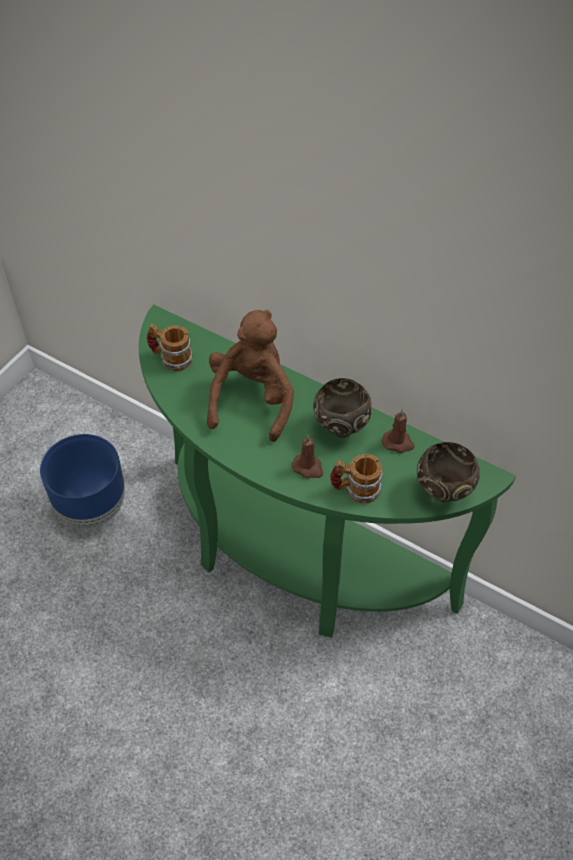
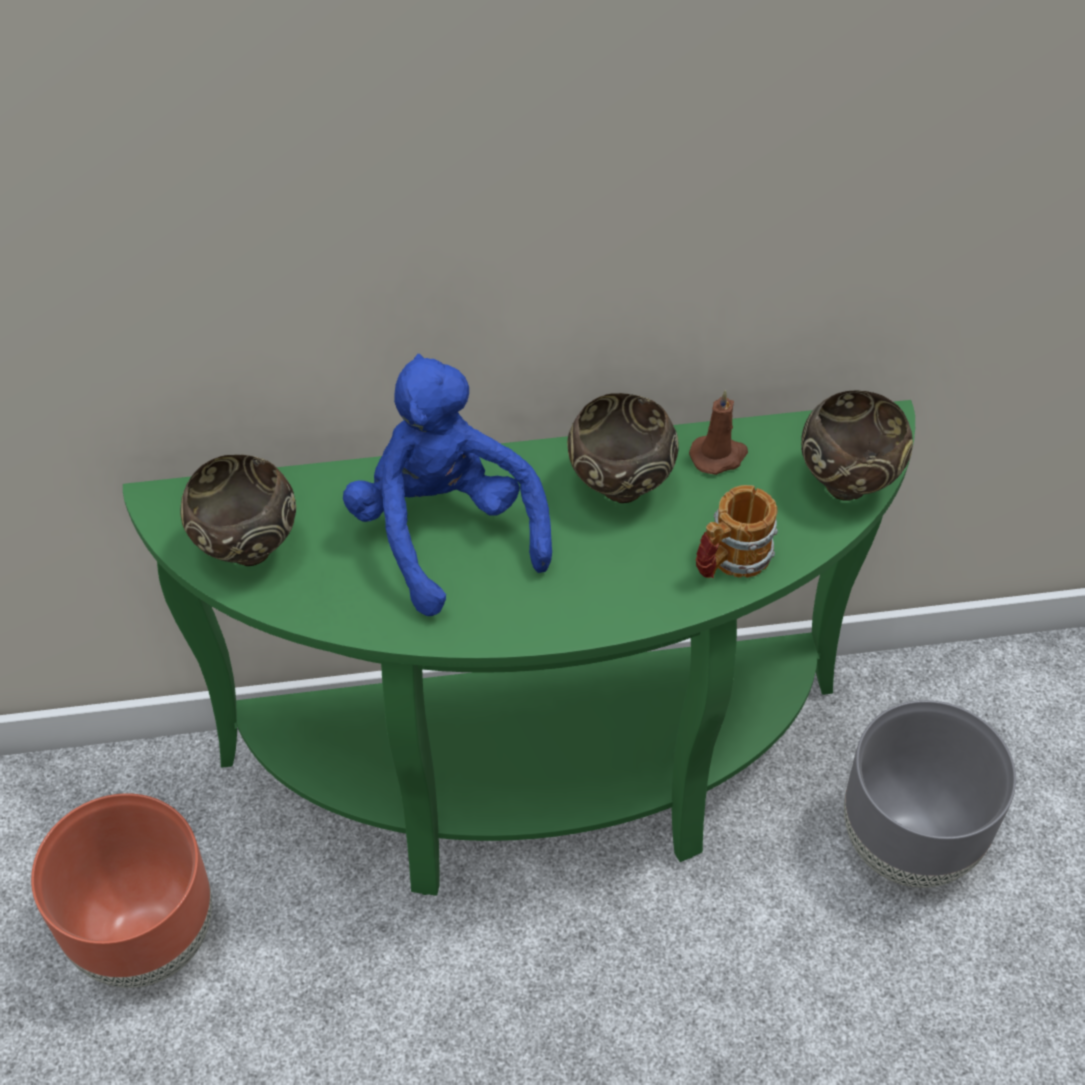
camera: 40 degrees left, 0 degrees up
blue planter [40,434,125,528] -> brown planter [31,793,212,988]
mug [147,323,193,371] -> brown bowl [180,455,296,566]
brown plush toy [207,310,294,442] -> blue plush toy [343,354,552,616]
brown candle [292,434,323,478] -> none
none -> grey planter [844,700,1016,888]

